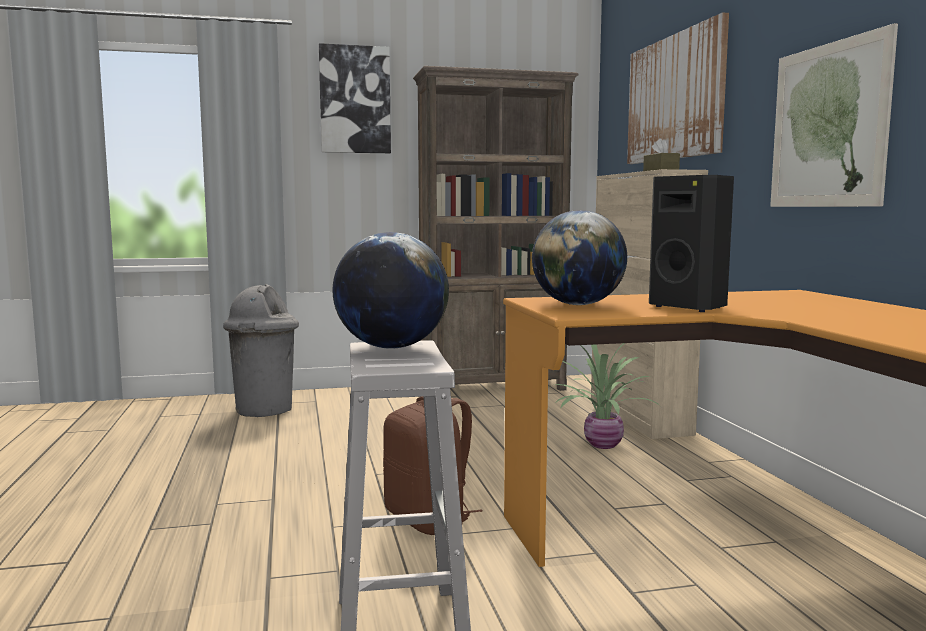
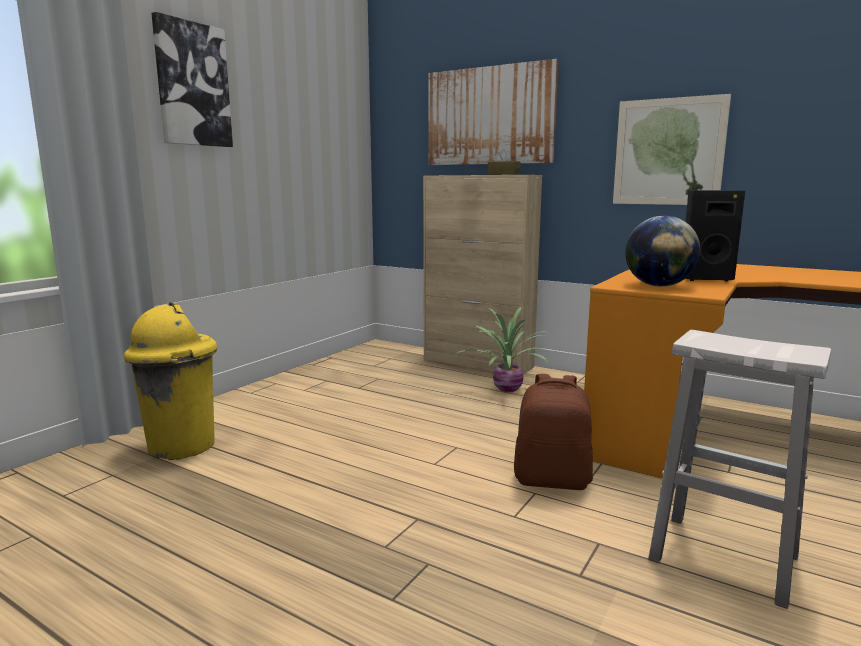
camera: 45 degrees left, 5 degrees up
grey trash can [223,284,299,417] -> yellow trash can [124,302,218,460]
globe [332,232,449,349] -> none
brown bookcase [413,66,578,391] -> none

